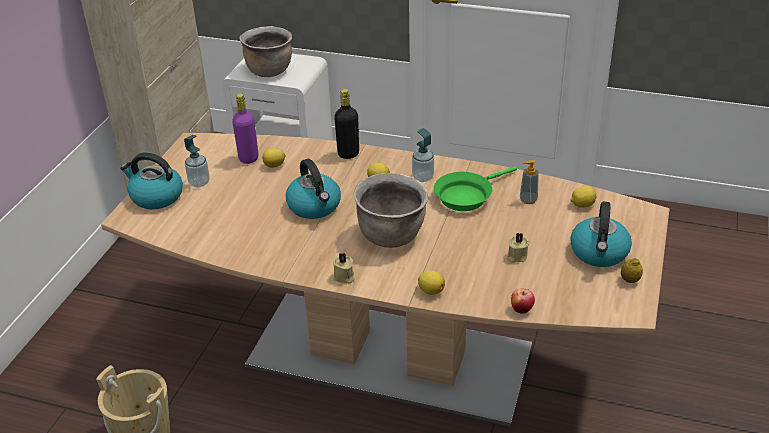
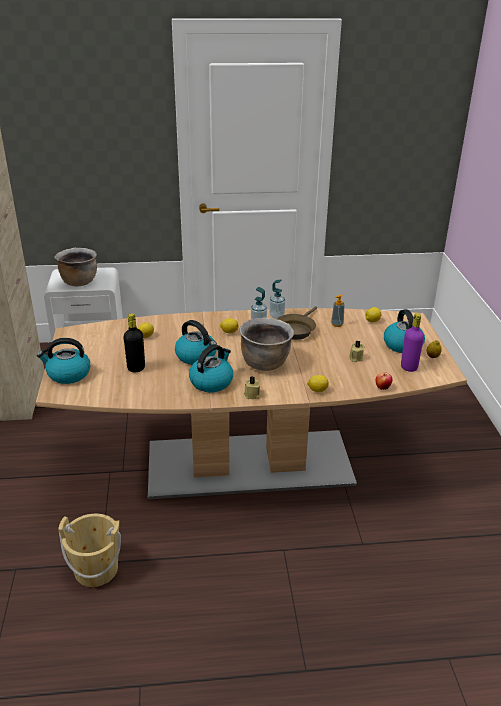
camera: 25 degrees left, 5 degrees down
soap dispenser [184,135,210,187] -> soap dispenser moved to [269,279,285,319]
purple bottle [232,93,258,164] -> purple bottle moved to [401,313,424,372]
black bottle [334,89,359,159] -> black bottle moved to [123,313,145,372]
green frying pan [433,166,517,211] -> brown frying pan [277,306,317,340]
none -> kettle [189,344,233,392]

